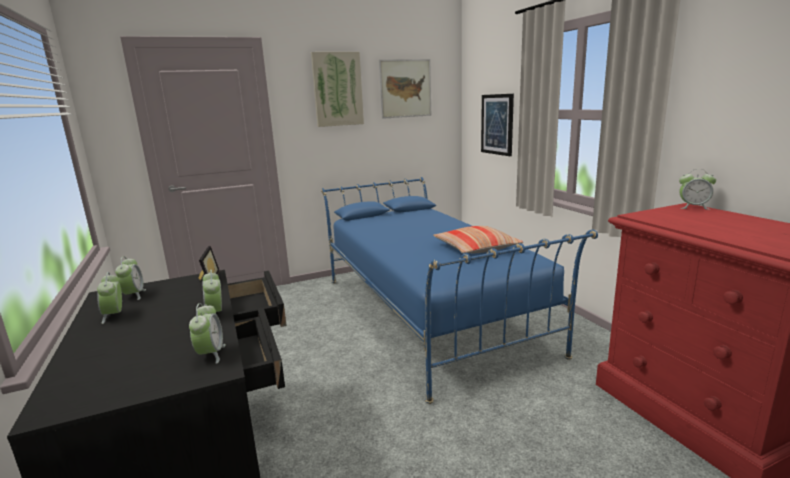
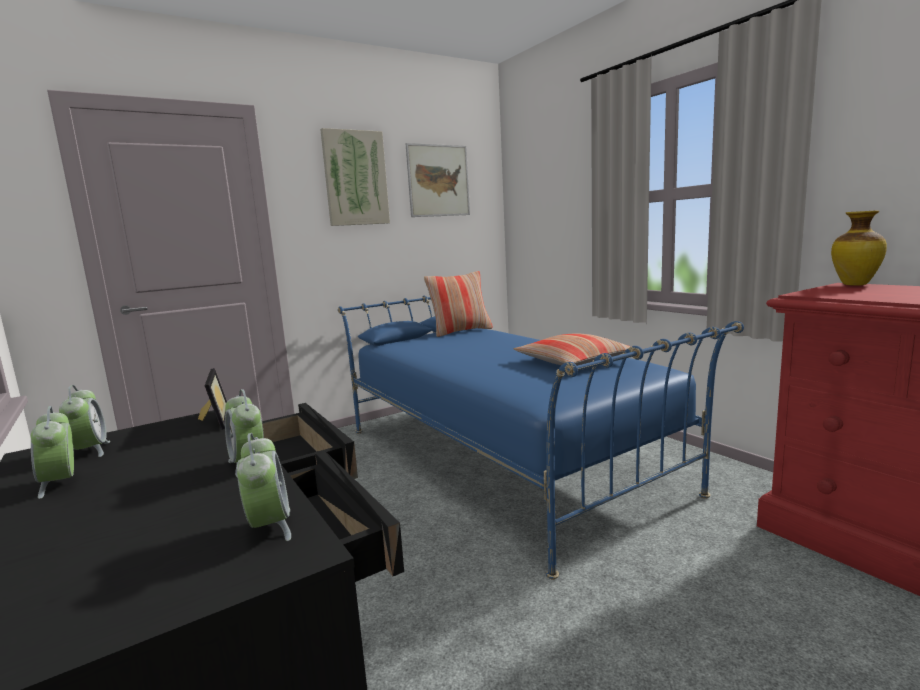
camera: 10 degrees left, 5 degrees down
picture [481,94,514,156] -> none
alarm clock [679,170,716,210] -> vase [831,210,887,286]
none -> pillow [424,271,493,337]

